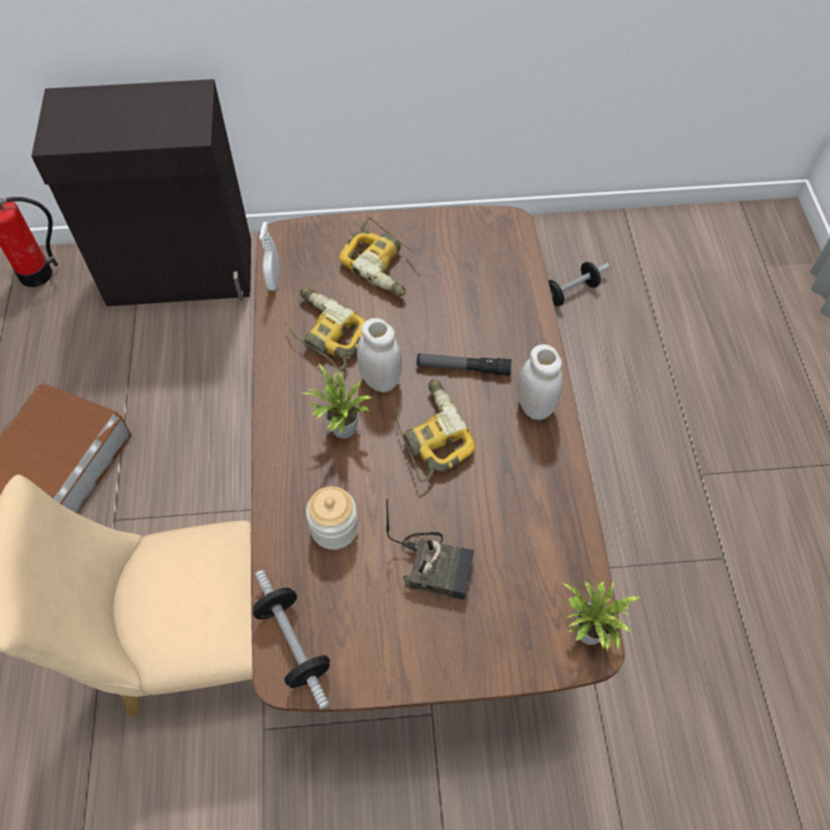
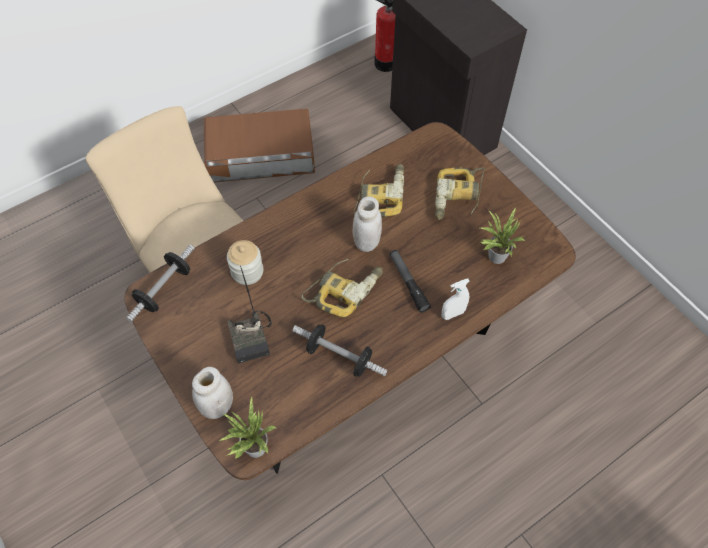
camera: 60 degrees right, 0 degrees up
white spray bottle [259,222,281,291] -> white spray bottle moved to [442,279,470,320]
potted plant [300,363,372,438] -> potted plant moved to [480,207,525,264]
white jar [517,344,563,420] -> white jar moved to [192,367,233,419]
dumbbell [549,262,610,306] -> dumbbell moved to [292,325,388,377]

